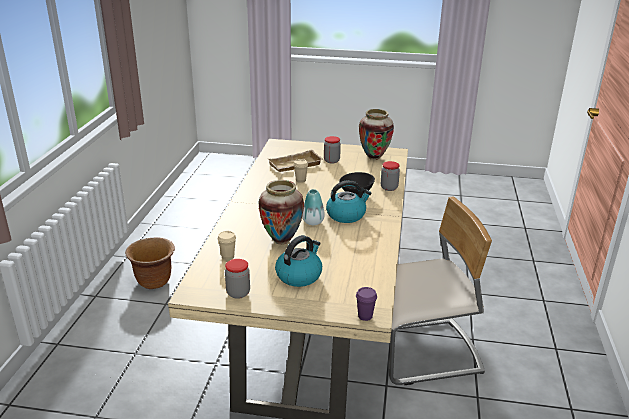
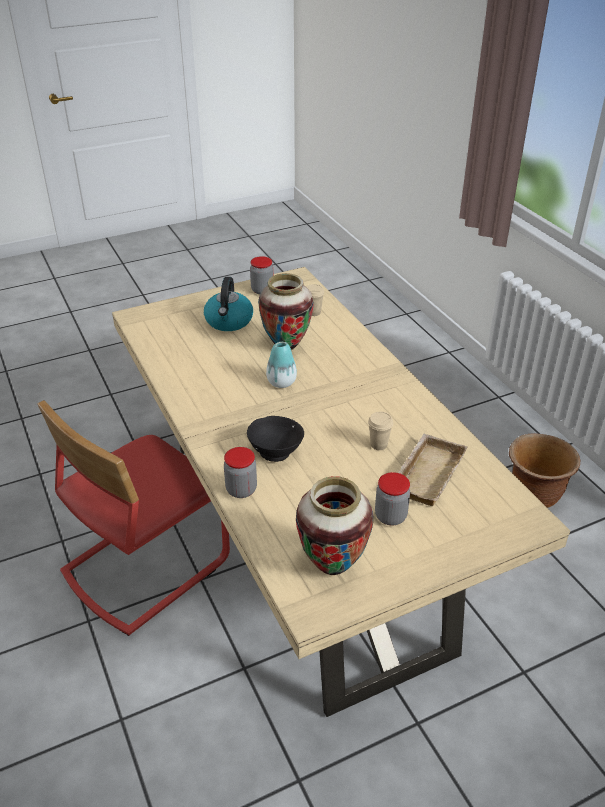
camera: 145 degrees right, 10 degrees up
kettle [326,180,372,223] -> none
purple cup [356,287,377,321] -> none
beige chair [389,197,492,385] -> red chair [38,400,230,636]

